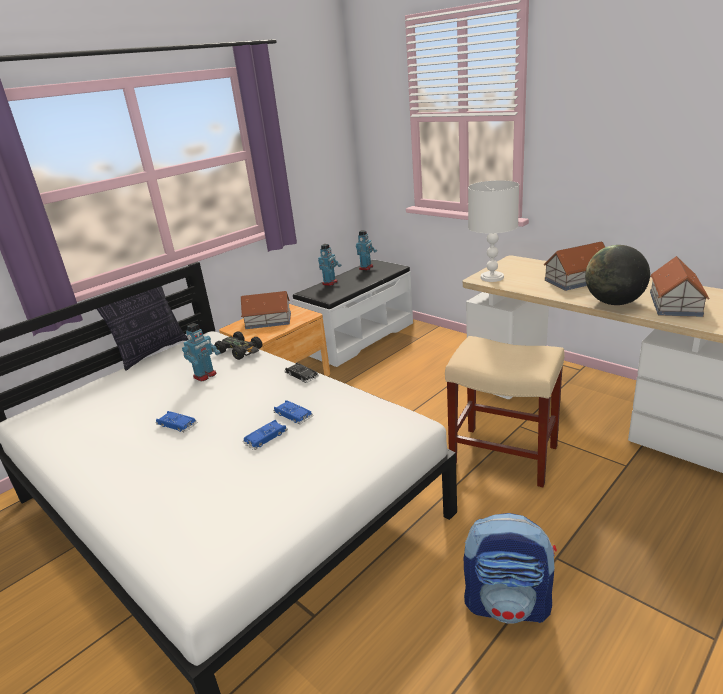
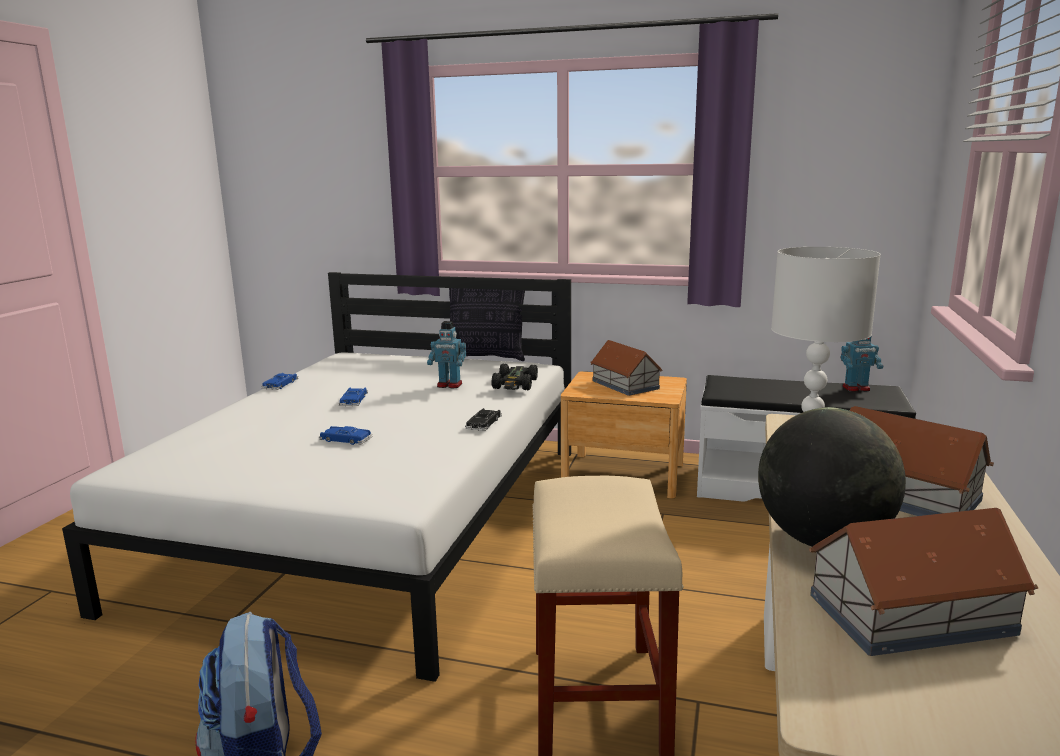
camera: 60 degrees right, 10 degrees down
blue toy car [273,400,313,424] -> blue toy car moved to [262,373,298,390]
toy robot [318,244,341,286] -> none

